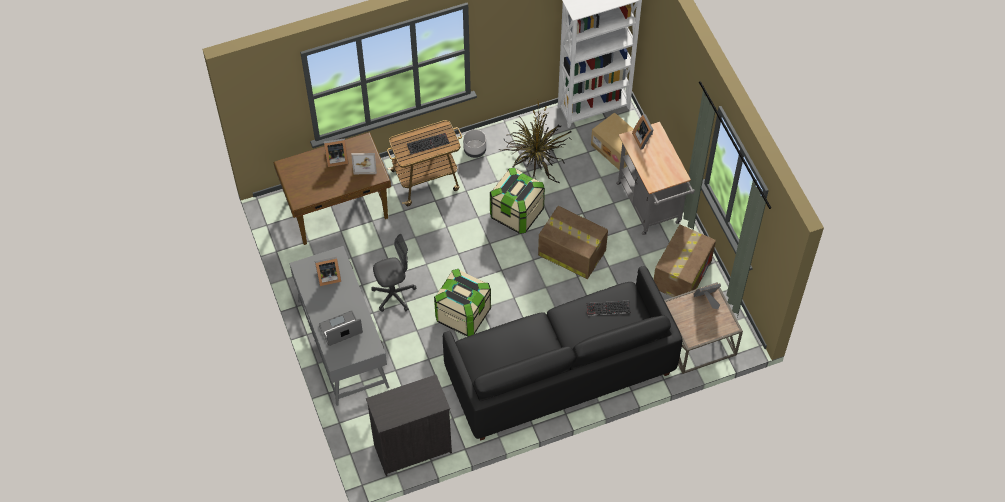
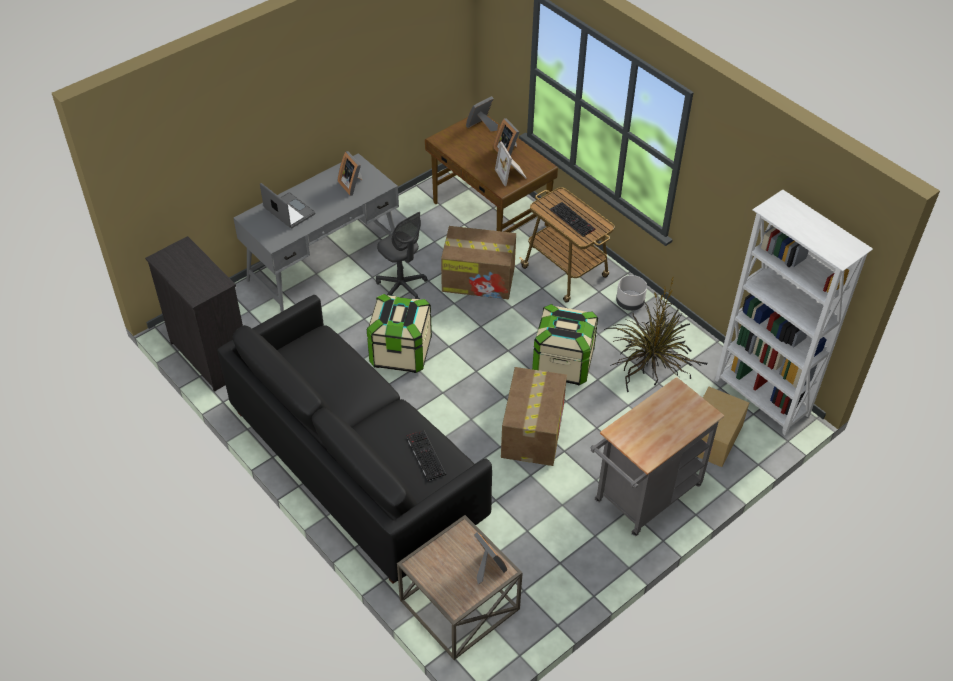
camera: 70 degrees right, 10 degrees down
picture frame [632,114,654,150] -> picture frame moved to [466,96,498,131]
cardboard box [653,225,716,297] -> cardboard box moved to [441,226,516,299]

